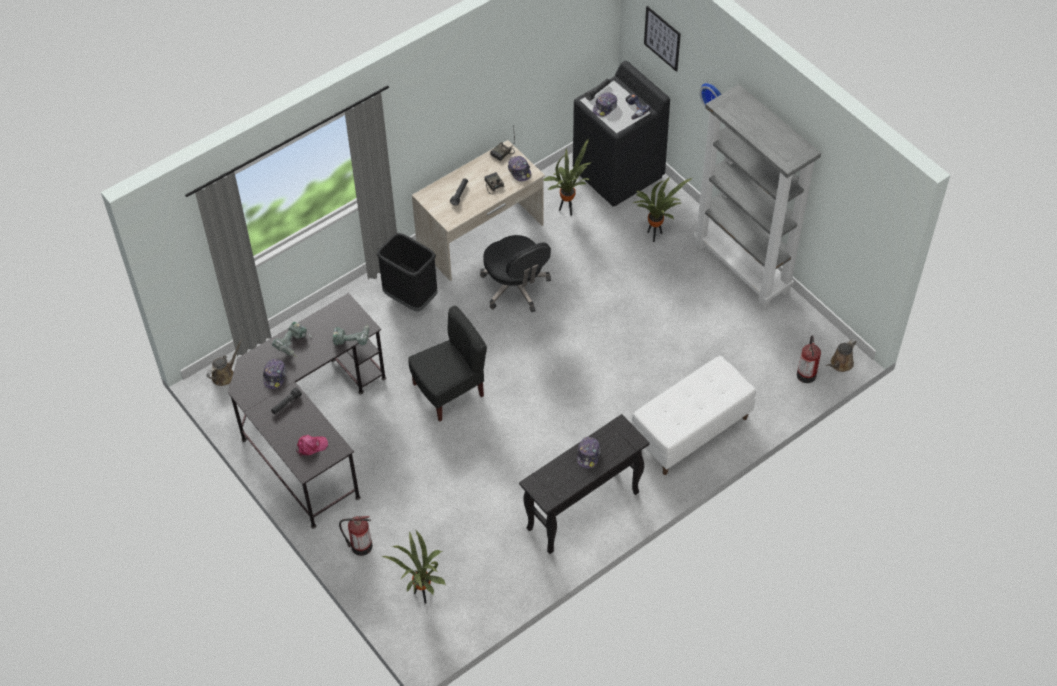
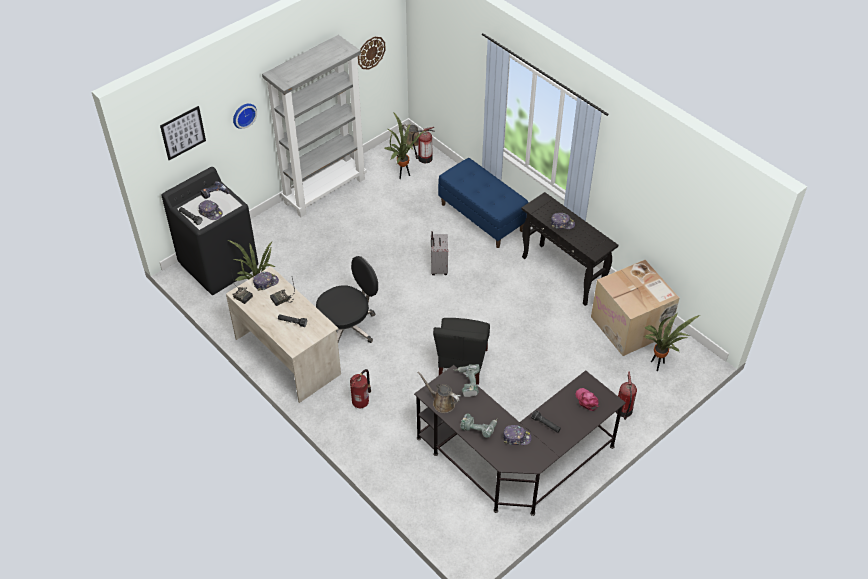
camera: 95 degrees left, 5 degrees down
brown watering can [207,339,243,386] -> brown watering can moved to [418,372,459,413]
black trash can [376,233,438,312] -> fire extinguisher [350,369,371,408]
black chair [408,306,487,422] -> black chair turned 135 degrees counterclockwise [433,318,490,385]
white bench [631,355,756,475] -> blue bench [438,158,529,248]
potted plant [633,177,692,242] -> potted plant moved to [385,112,427,179]
none -> wall clock [358,37,386,70]
none -> grey suitcase [431,231,448,275]
none -> cardboard box [591,260,680,356]

